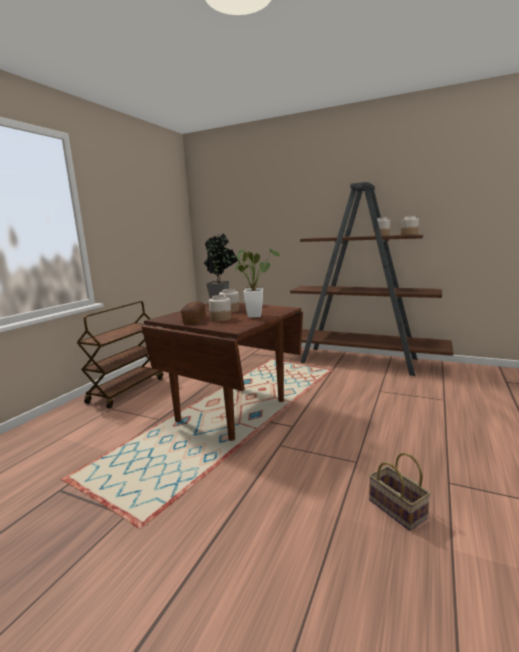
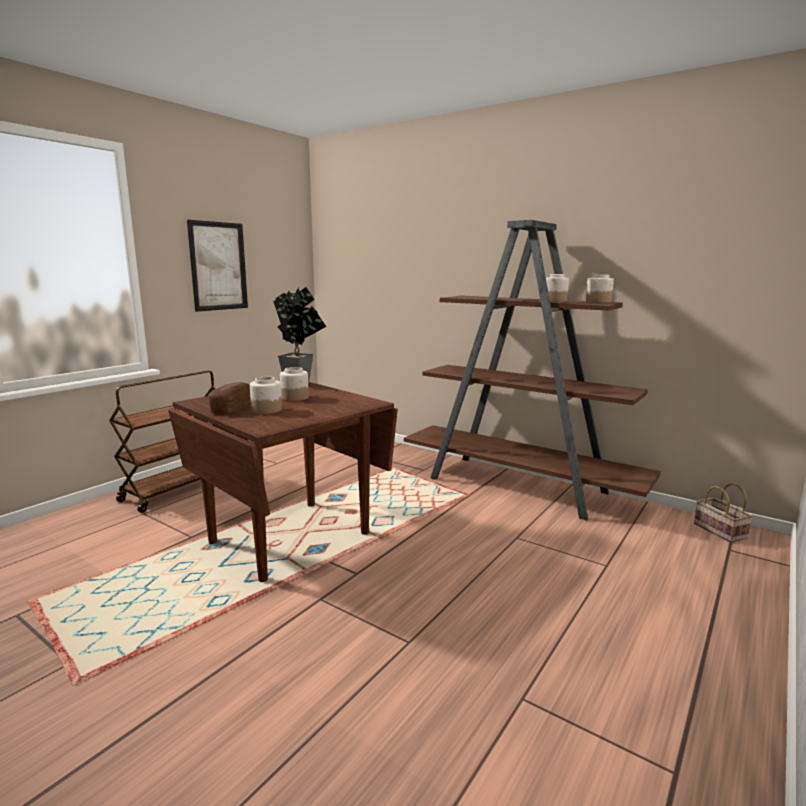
camera: 10 degrees right, 0 degrees up
potted plant [235,247,281,318] -> none
basket [369,453,431,531] -> basket moved to [694,483,753,543]
none -> picture [187,220,248,312]

